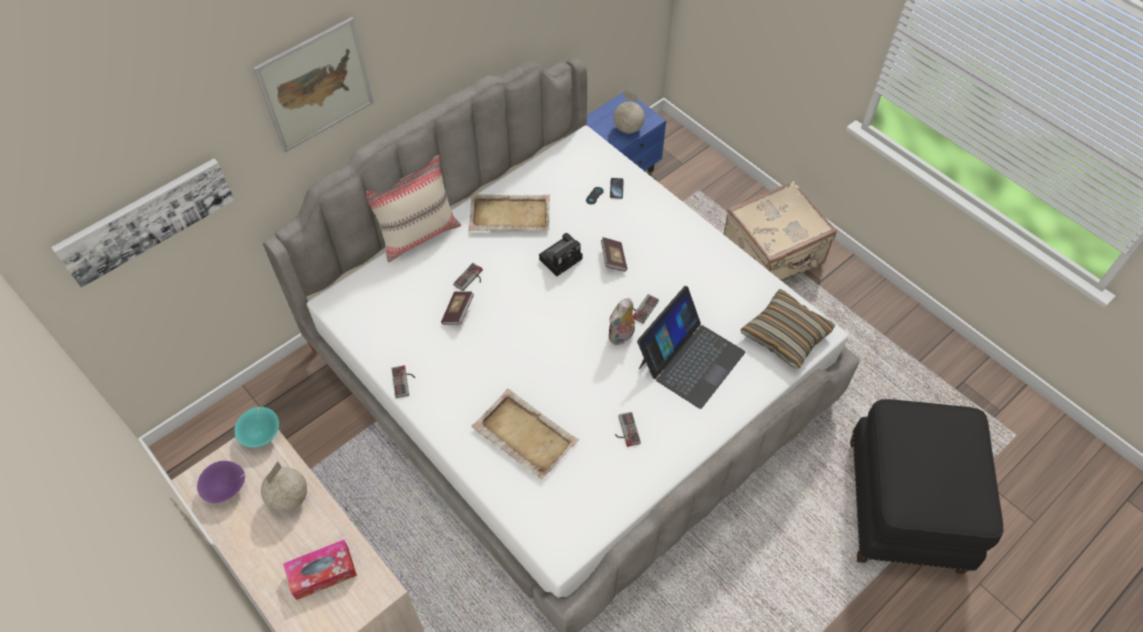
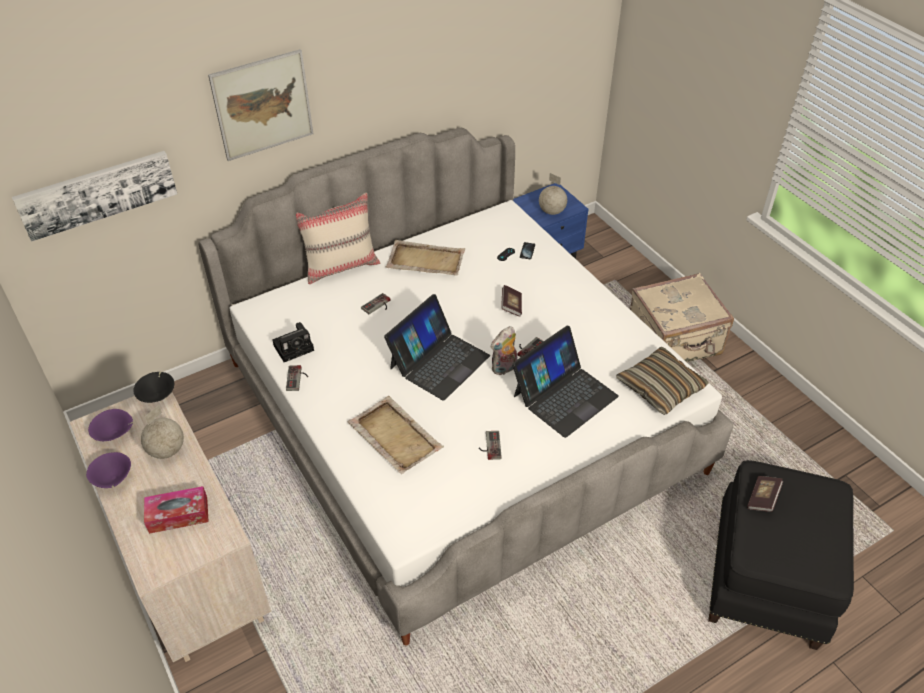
camera: 10 degrees right, 10 degrees down
turquoise bowl [234,407,279,447] -> black bowl [133,372,174,403]
book [441,291,474,325] -> book moved to [747,476,783,512]
camera [539,233,582,276] -> camera moved to [273,322,314,362]
none -> purple bowl [86,452,131,488]
none -> laptop [384,294,490,401]

